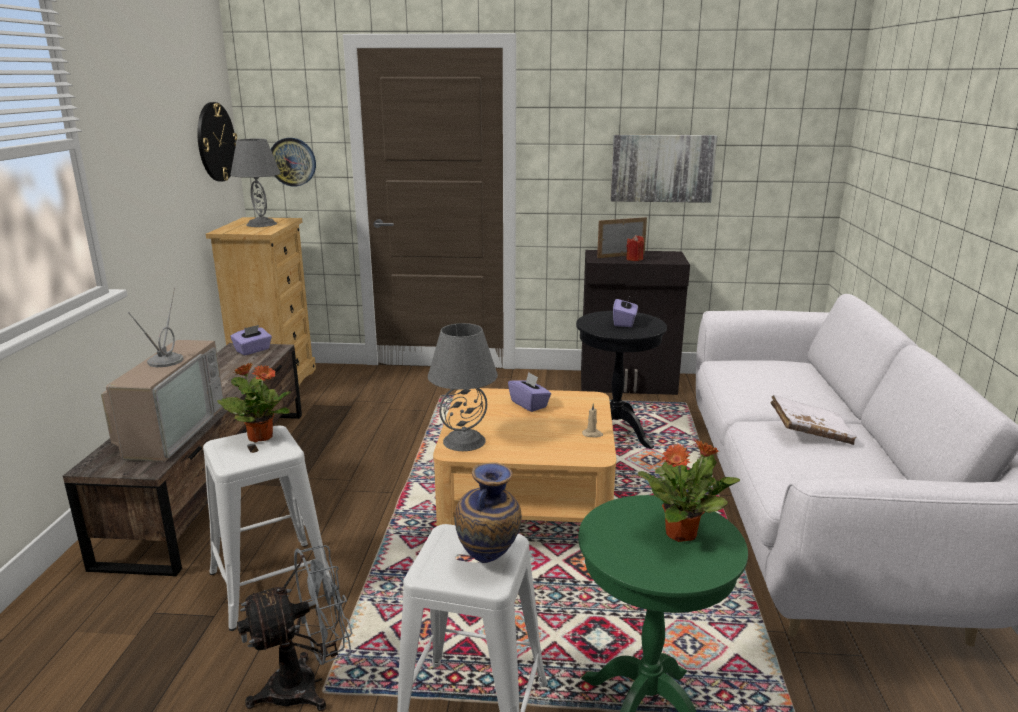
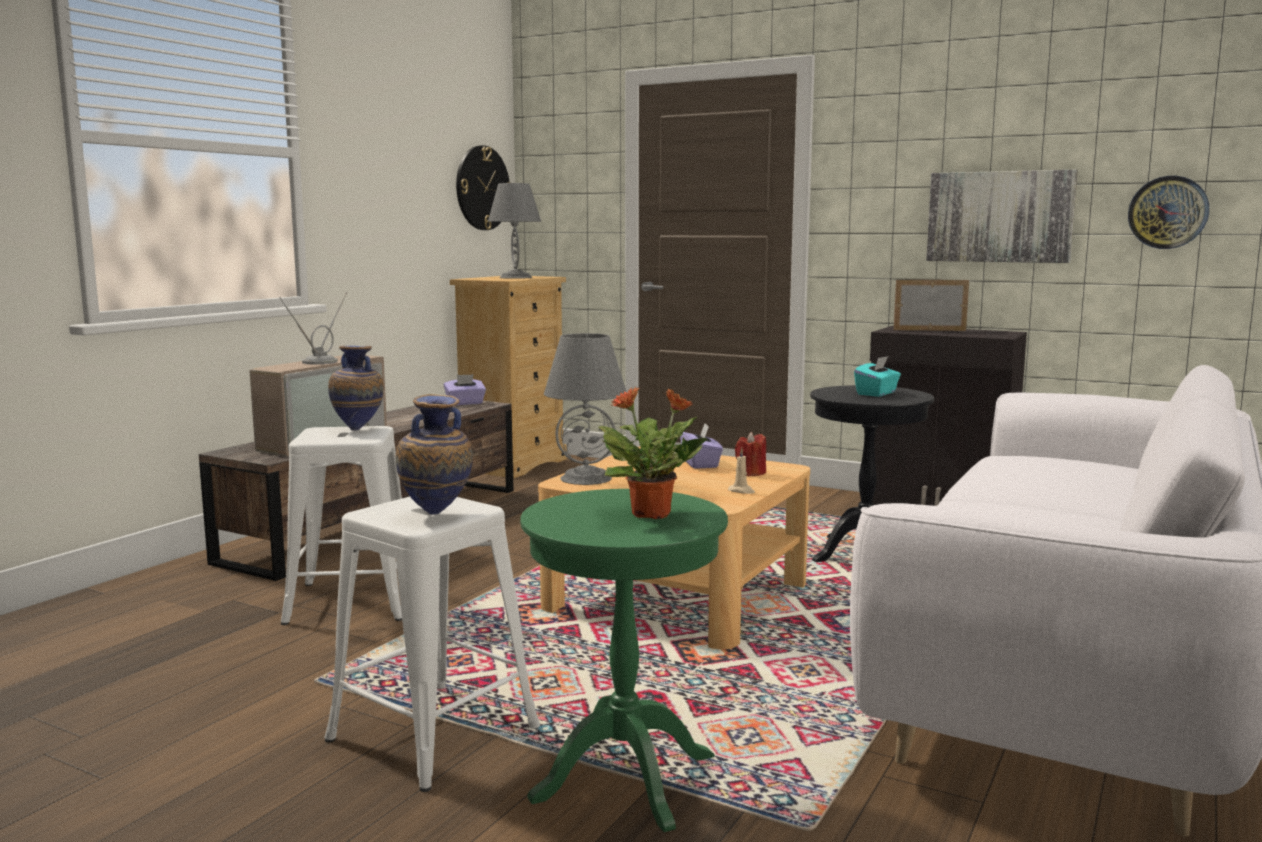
camera: 25 degrees right, 10 degrees down
potted plant [217,363,291,443] -> vase [328,346,384,430]
grey fan [237,545,352,711] -> none
wall clock [271,138,316,186] -> wall clock moved to [1128,176,1209,249]
purple tissue box [613,295,638,327] -> turquoise tissue box [854,356,901,397]
red candle [626,235,644,261] -> red candle moved to [735,432,766,476]
white book [770,395,857,445] -> none

